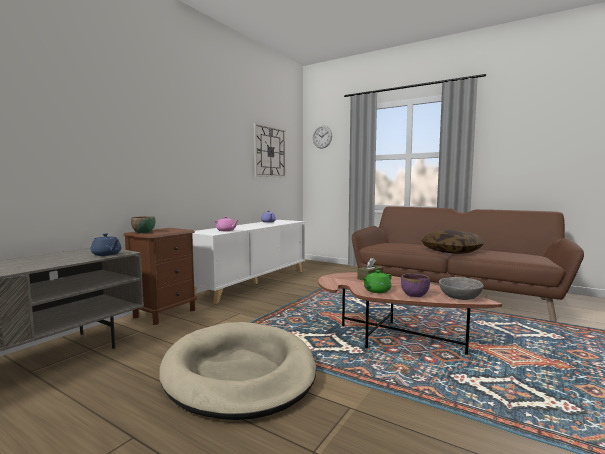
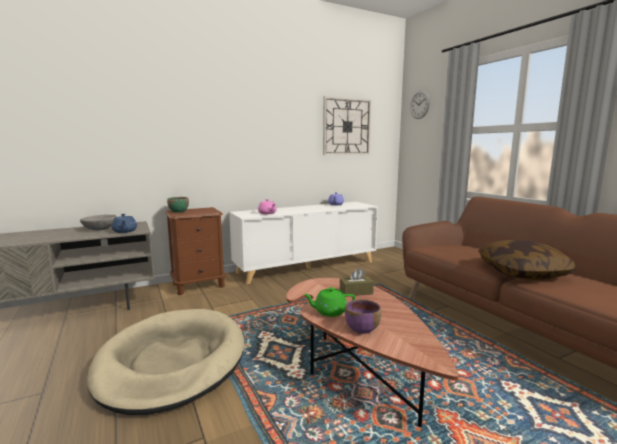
camera: 30 degrees right, 5 degrees up
grey bowl [439,277,484,300] -> grey bowl moved to [80,214,117,230]

